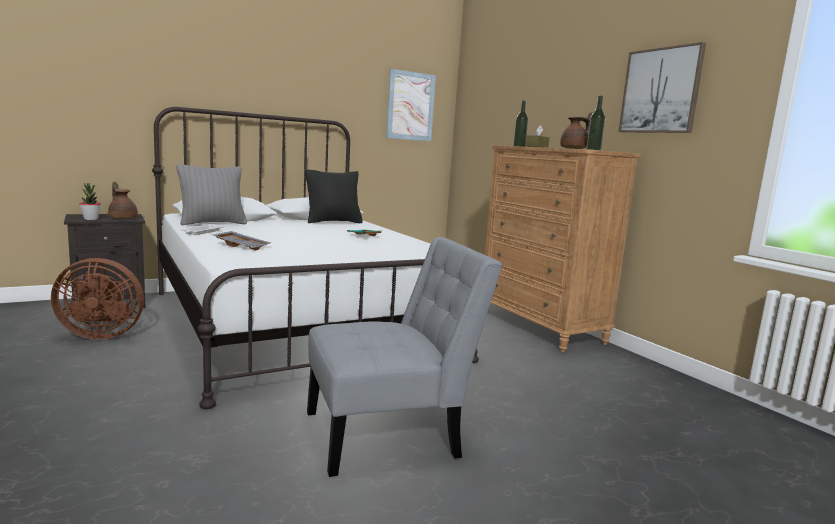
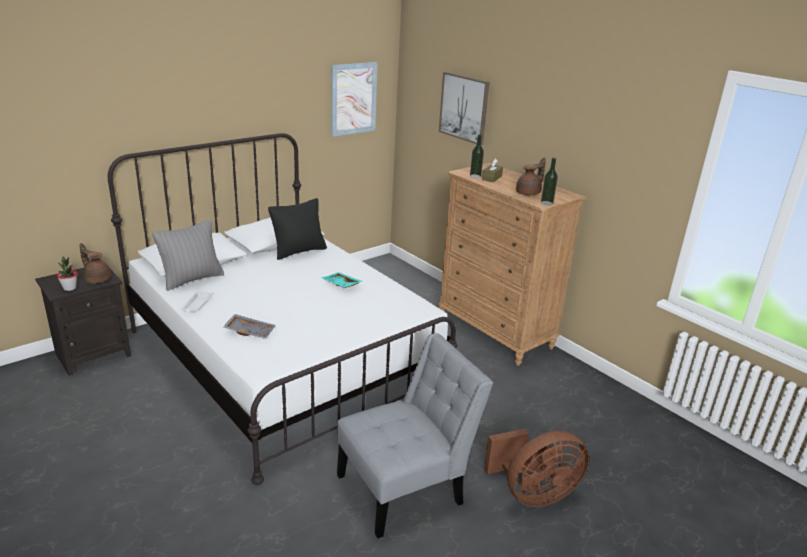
camera: 10 degrees left, 15 degrees up
brown fan [51,258,144,340] -> brown fan moved to [484,429,589,507]
picture [619,42,706,133] -> picture moved to [439,72,490,145]

